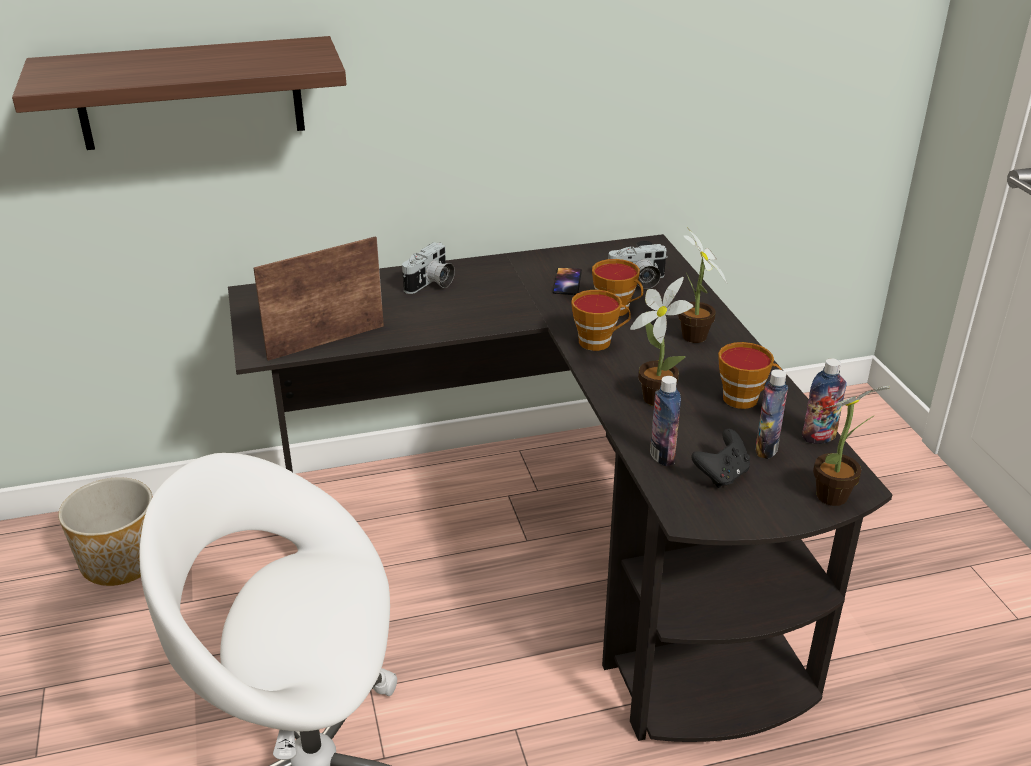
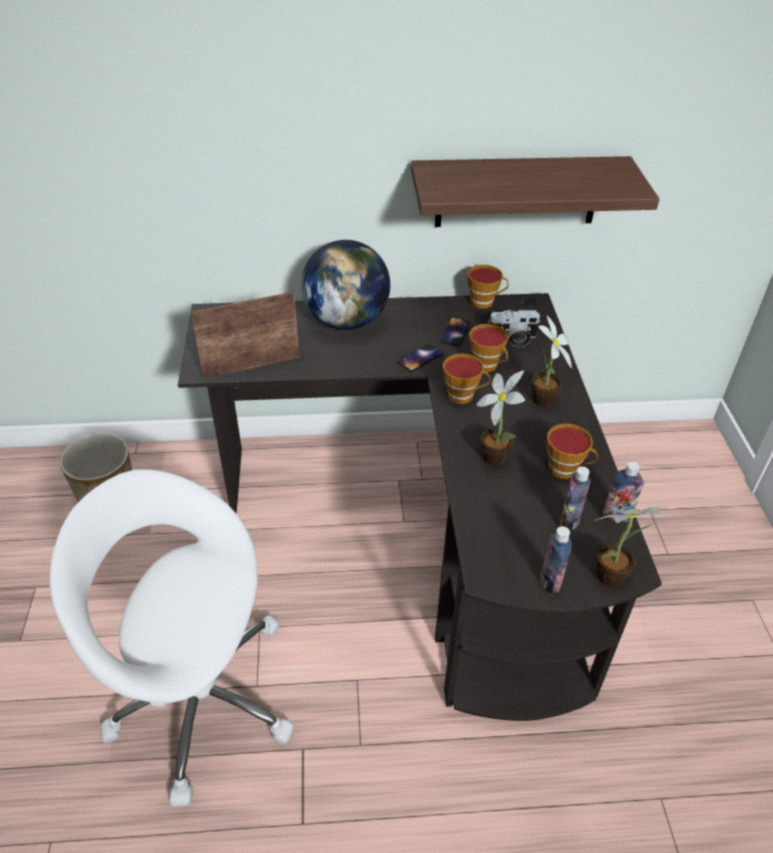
camera: 10 degrees right, 10 degrees up
shelf [12,36,346,150] -> shelf moved to [411,156,660,227]
camera [402,242,455,294] -> globe [302,240,390,330]
bottle [650,376,681,466] -> bottle moved to [540,526,572,594]
black game controller [691,429,750,488] -> none
none -> phone [397,344,443,372]
none -> cup [467,265,509,309]

